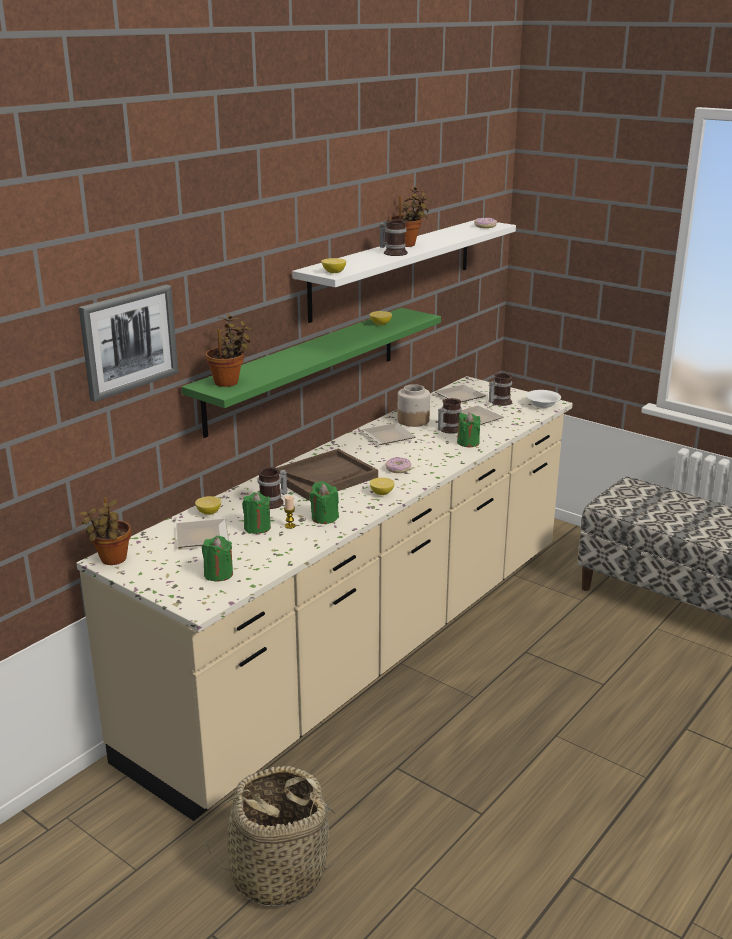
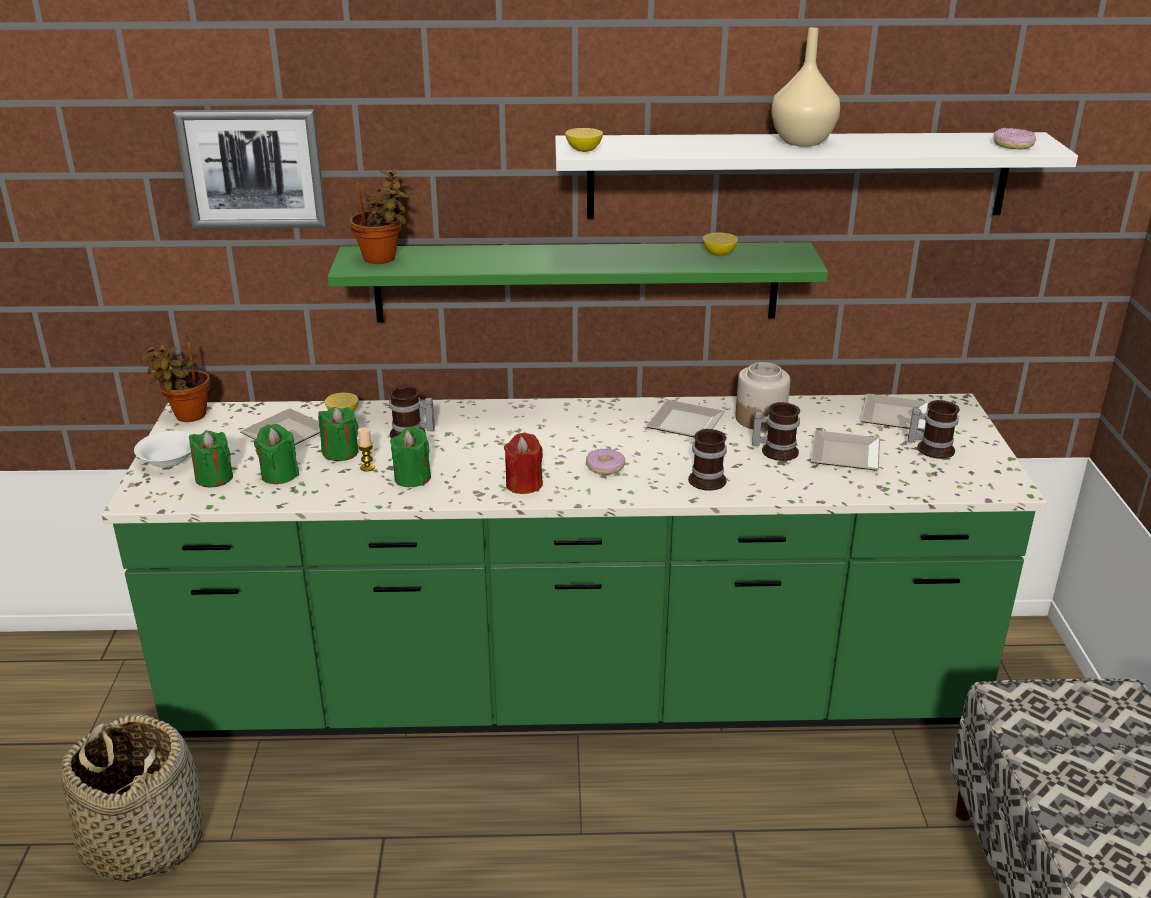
camera: 50 degrees right, 5 degrees up
beige counter [76,376,573,821] -> green counter [102,394,1047,738]
brown tray [277,449,378,501] -> none
lemon [370,477,395,495] -> red candle [504,433,543,494]
mug [379,219,408,256] -> mug moved to [688,429,727,491]
potted plant [390,187,432,247] -> beige vase [771,27,840,147]
green candle [457,413,480,447] -> green candle moved to [254,424,299,484]
white bowl [526,390,561,408] -> white bowl moved to [134,430,192,467]

